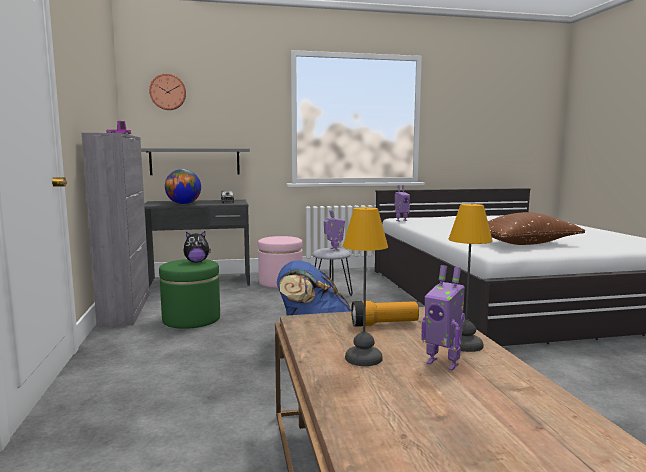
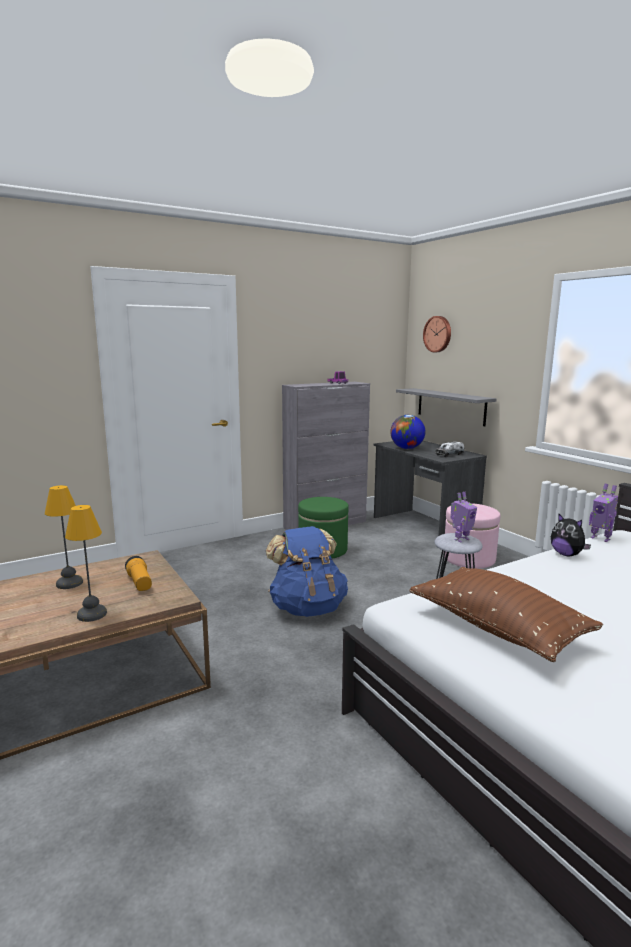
camera: 70 degrees right, 5 degrees up
plush toy [184,231,211,262] -> plush toy moved to [551,513,591,556]
toy robot [422,265,465,370] -> none

